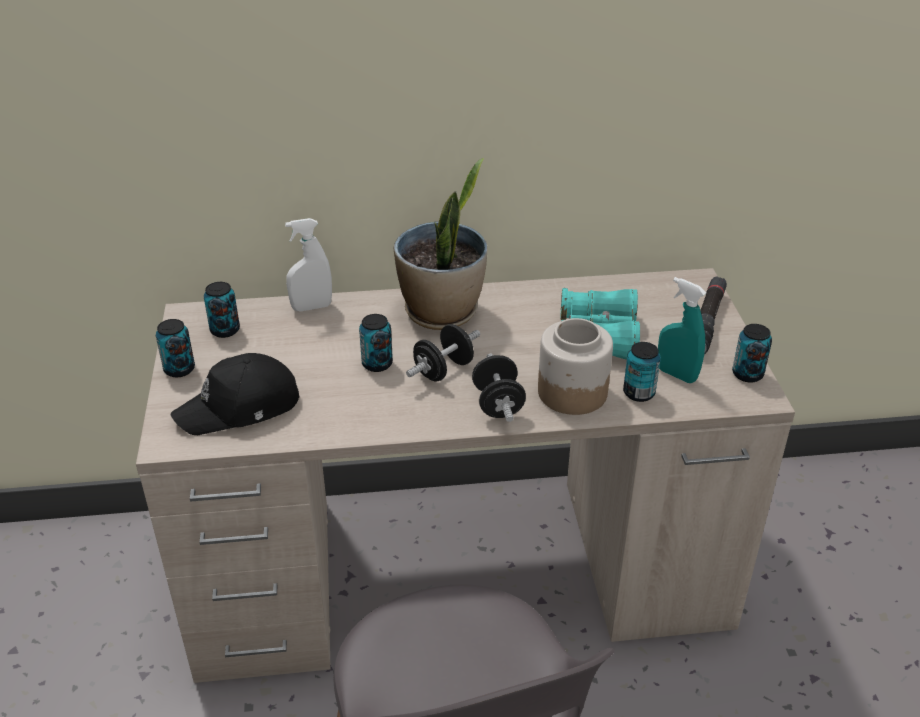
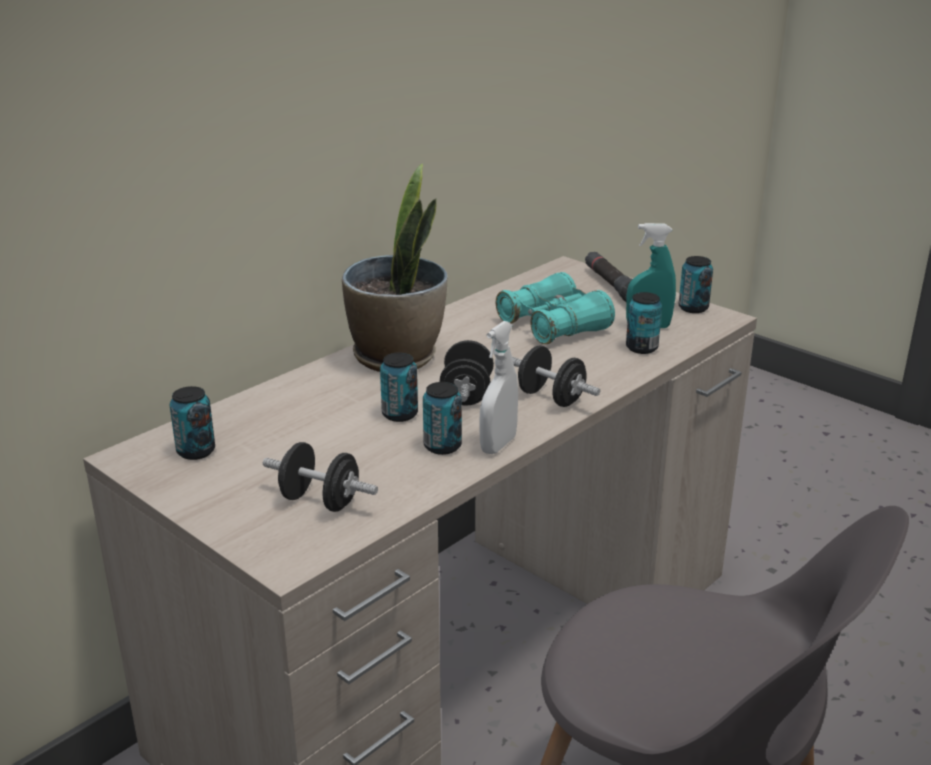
camera: 40 degrees left, 10 degrees down
can [156,319,195,377] -> can moved to [423,382,462,455]
black cap [171,353,299,435] -> black dumbbell [263,442,378,512]
white spray bottle [285,218,332,312] -> white spray bottle moved to [479,321,518,454]
jar [538,318,613,415] -> none

